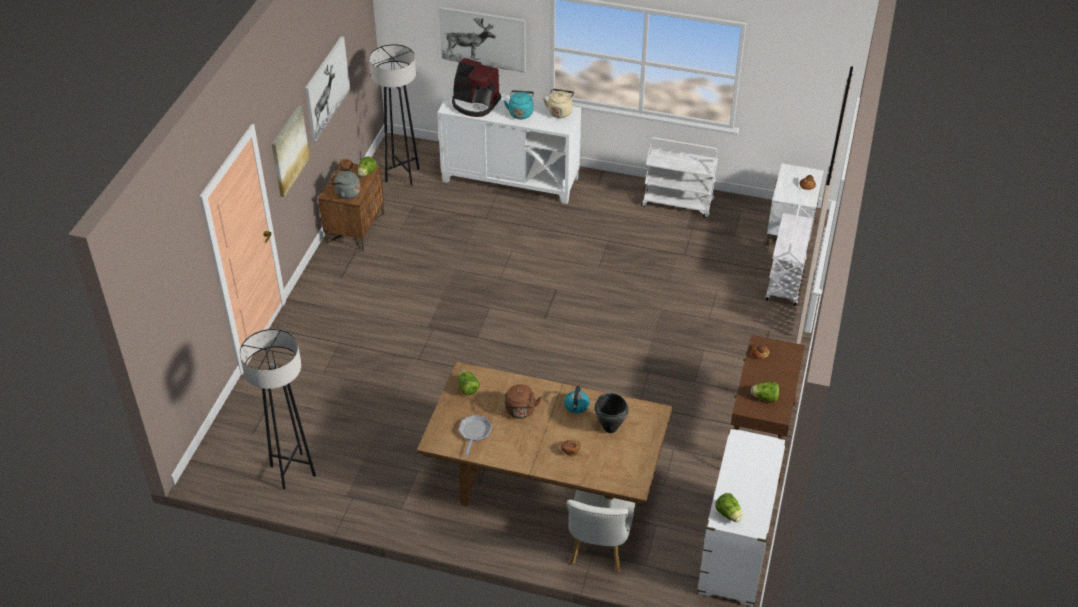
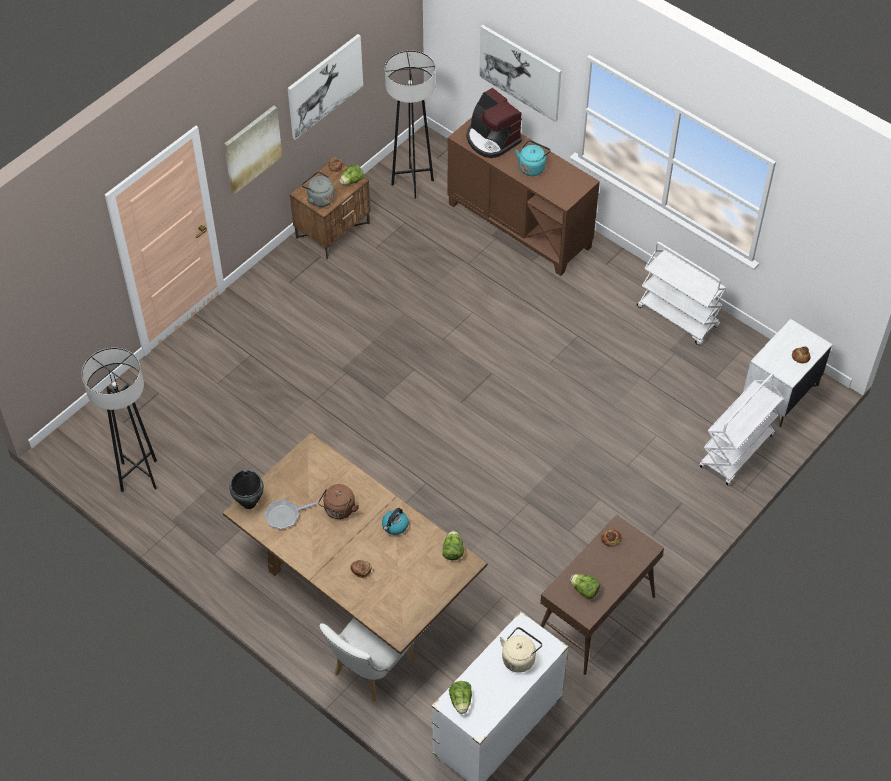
camera: 25 degrees right, 10 degrees up
white cabinet [437,86,581,204] -> brown cabinet [448,117,600,276]
lettuce [458,370,480,395] -> lettuce moved to [442,531,464,560]
frying pan [459,415,492,456] -> frying pan turned 150 degrees counterclockwise [264,500,317,530]
beige kettle [543,89,574,118] -> beige kettle moved to [500,627,542,673]
black cooking pot [595,393,629,433] -> black cooking pot moved to [229,470,264,509]

